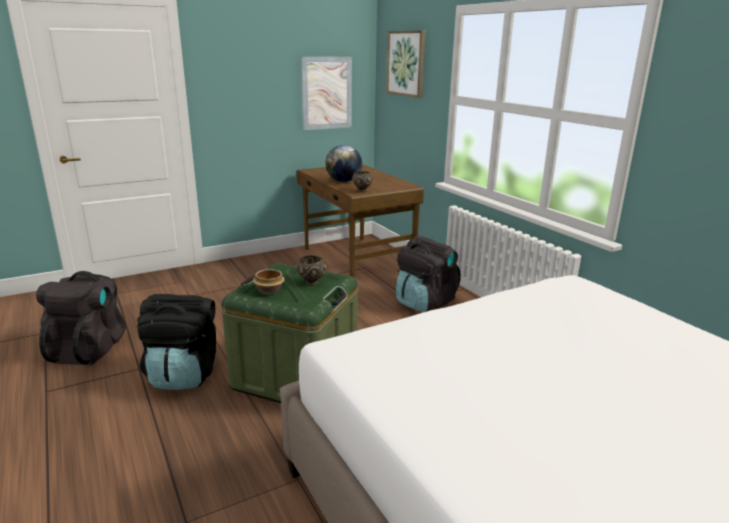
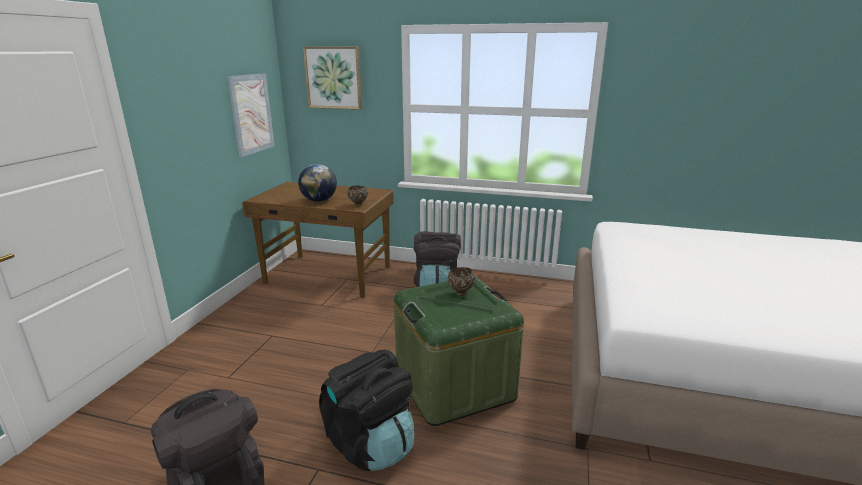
camera: 45 degrees left, 0 degrees up
bowl [253,269,285,294] -> none

